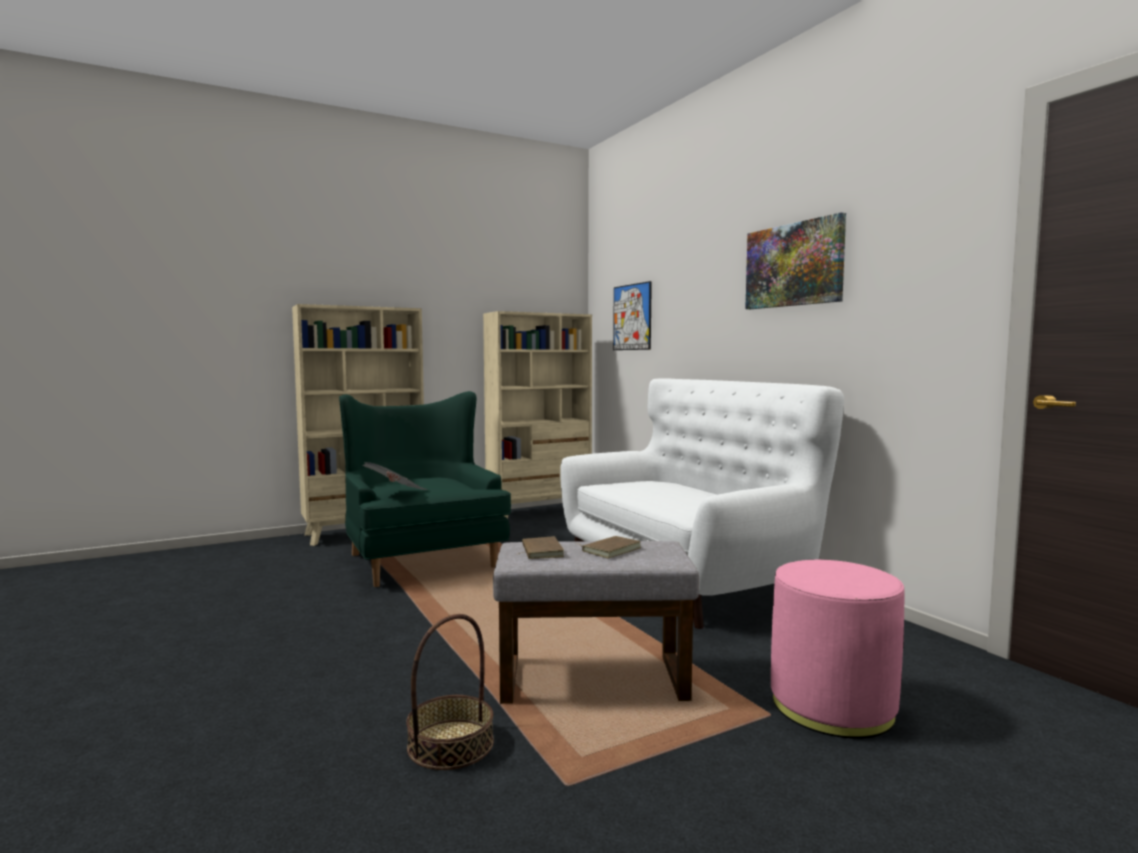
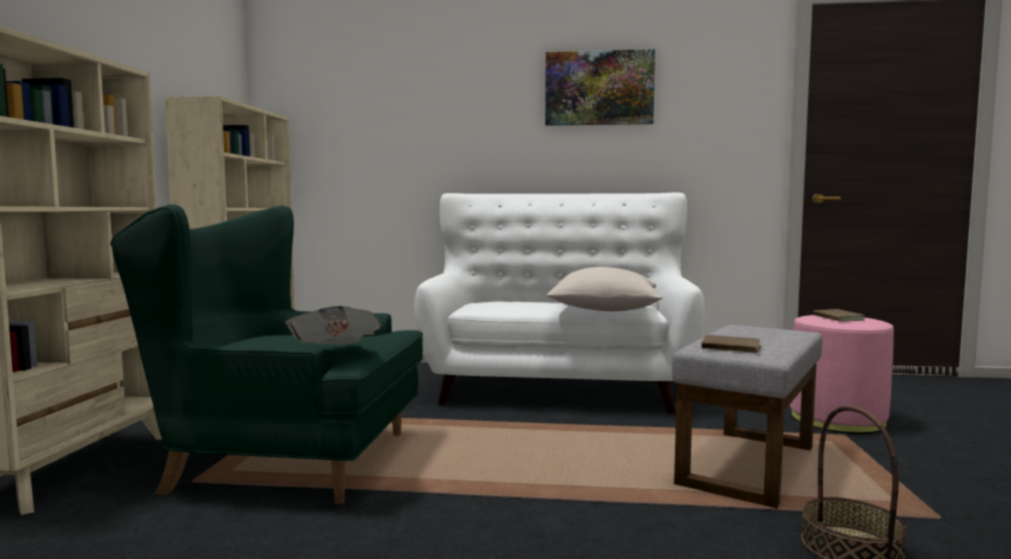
camera: 55 degrees left, 0 degrees up
brown book [579,536,641,558] -> brown book moved to [813,309,865,322]
picture [613,281,652,350] -> none
none -> beige pillow [547,267,663,311]

